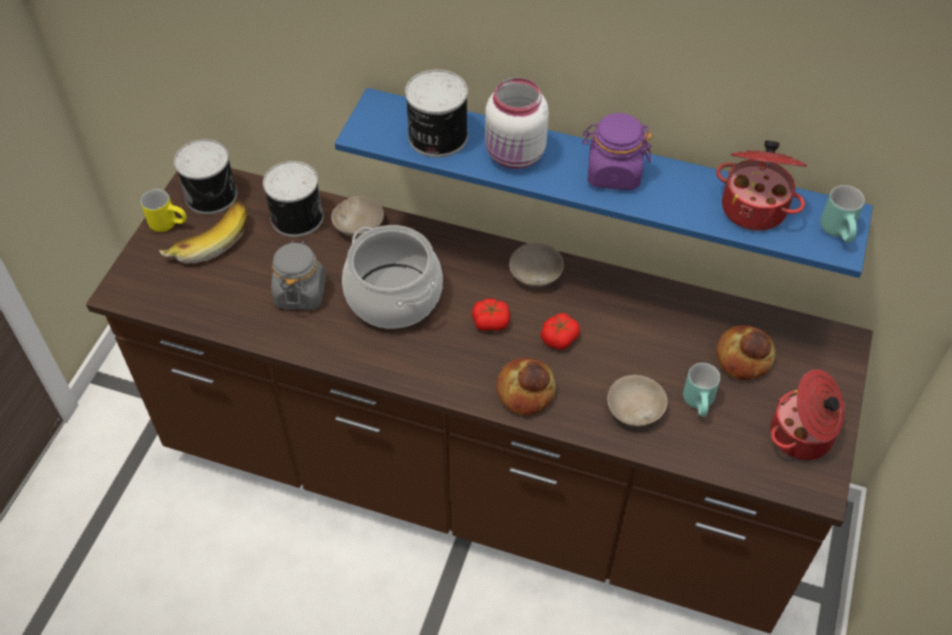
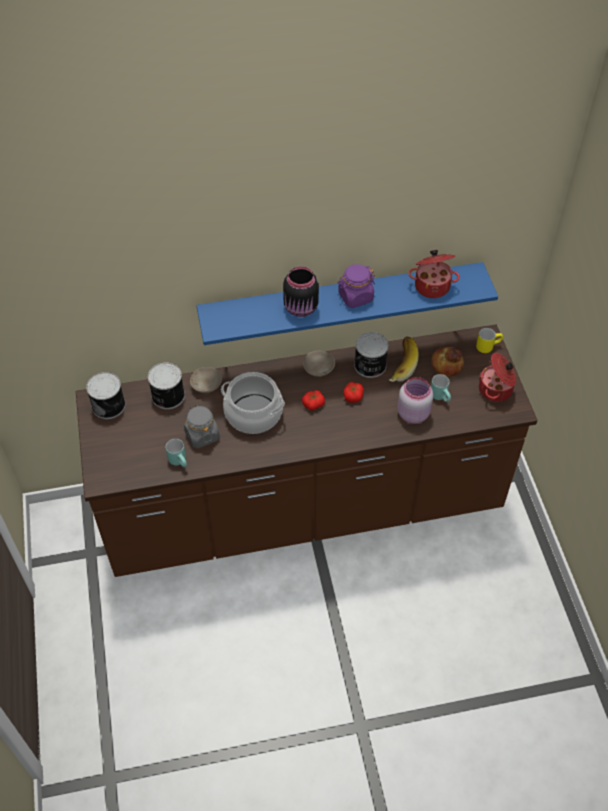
camera: 30 degrees left, 0 degrees up
yellow mug [141,189,187,232] -> yellow mug moved to [476,328,503,353]
banana [159,201,247,264] -> banana moved to [389,336,419,382]
can [405,70,468,158] -> can moved to [354,332,389,378]
white jar [485,78,549,169] -> black jar [283,266,319,317]
bread [496,358,556,415] -> none
beige bowl [607,375,668,427] -> pink jar [397,377,433,424]
turquoise mug [820,185,865,242] -> turquoise mug moved to [166,439,187,467]

